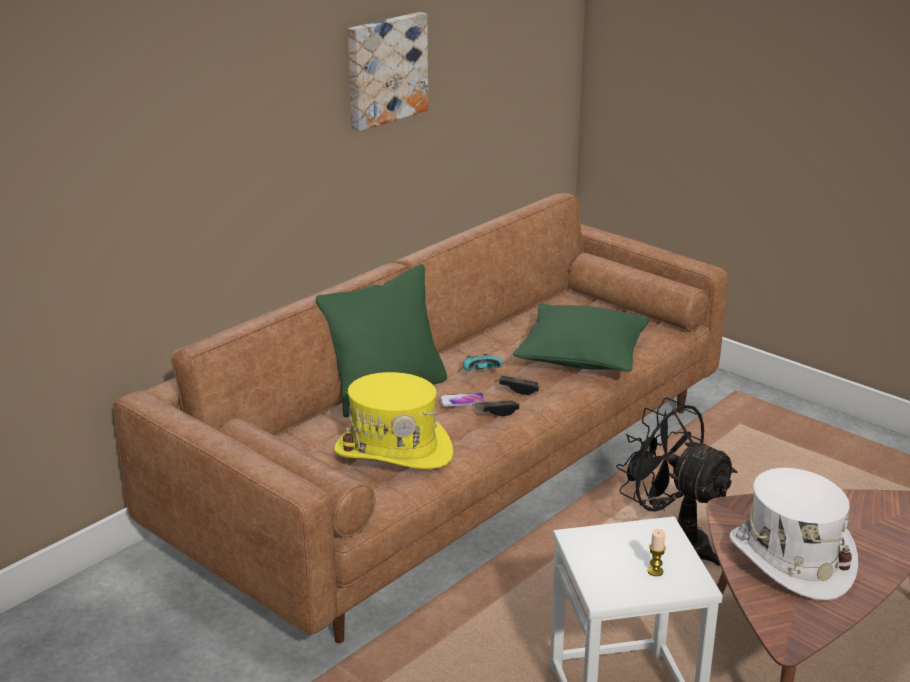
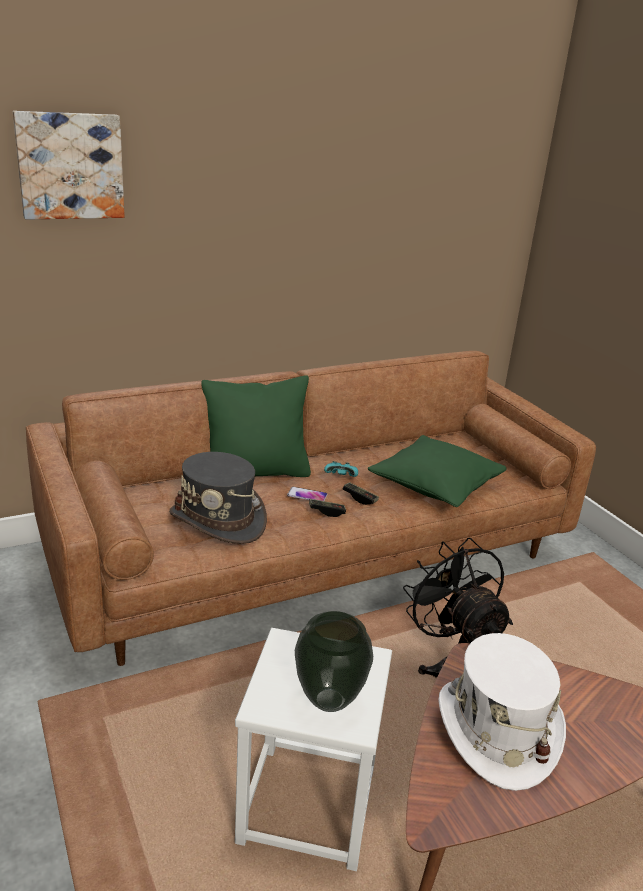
camera: 20 degrees right, 0 degrees up
yellow hat [334,372,453,469] -> grey hat [169,452,267,544]
picture [348,12,428,131] -> picture moved to [13,111,125,220]
candle [647,529,666,576] -> vase [295,611,373,712]

